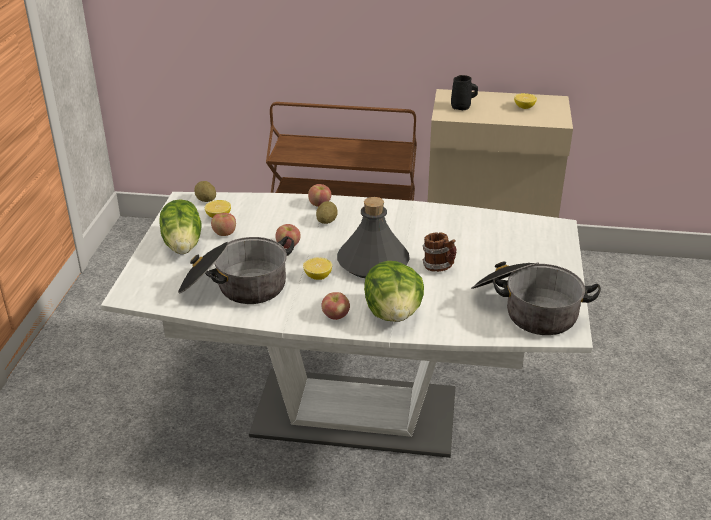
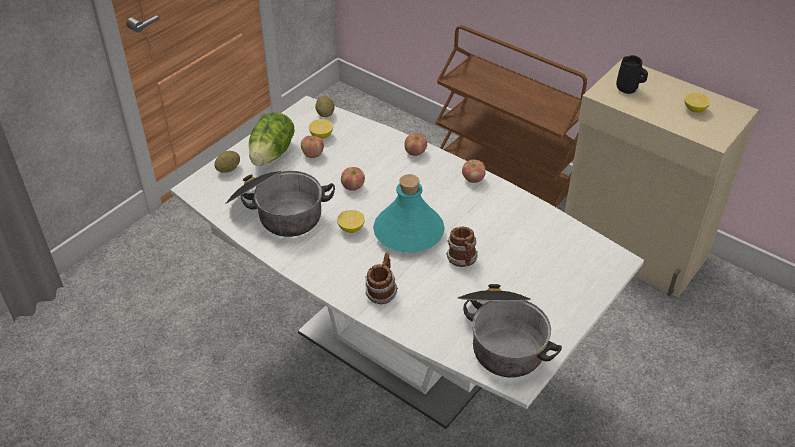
camera: 30 degrees right, 10 degrees up
potato [316,201,338,224] -> potato moved to [214,151,240,173]
apple [321,292,350,320] -> apple moved to [462,160,486,183]
grey bottle [337,197,410,278] -> turquoise bottle [373,174,445,253]
lettuce [364,261,424,322] -> mug [365,252,398,304]

